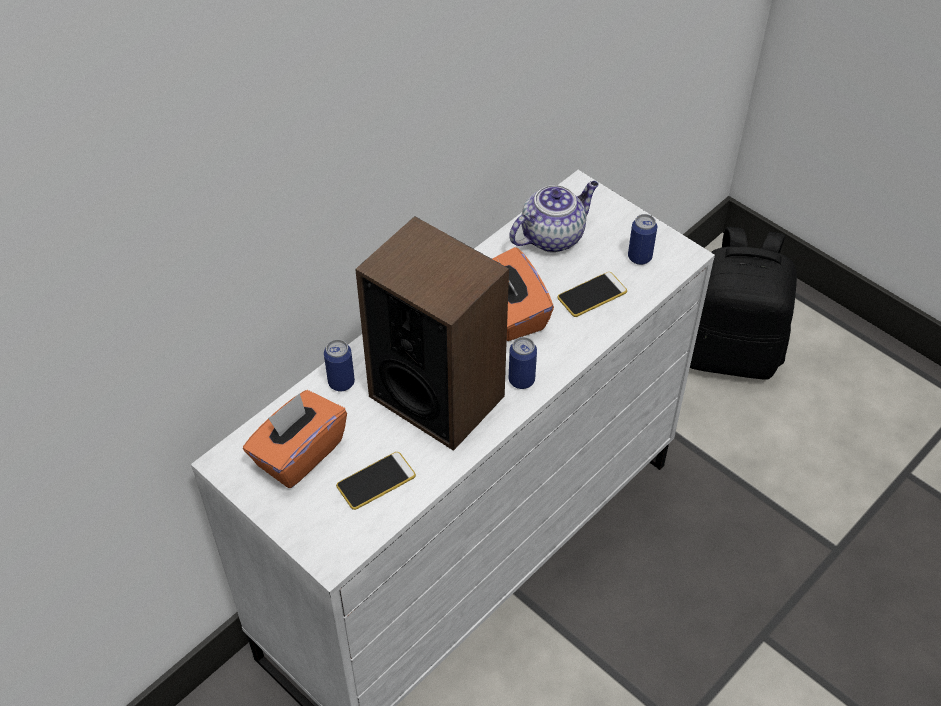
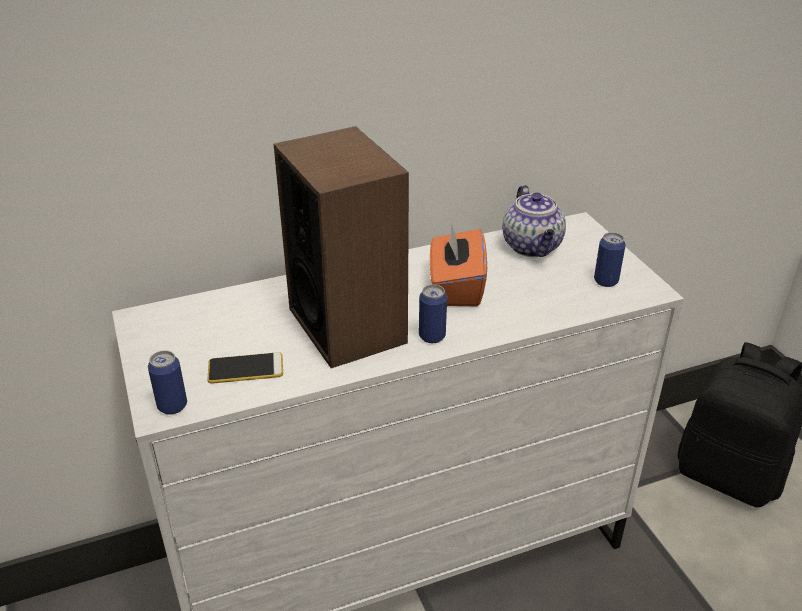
camera: 25 degrees right, 15 degrees down
orange tissue box [243,390,347,488] -> none
can [324,339,355,392] -> can moved to [148,350,187,415]
teapot [509,181,599,253] -> teapot turned 90 degrees clockwise [502,185,566,257]
phone [557,272,627,317] -> none

